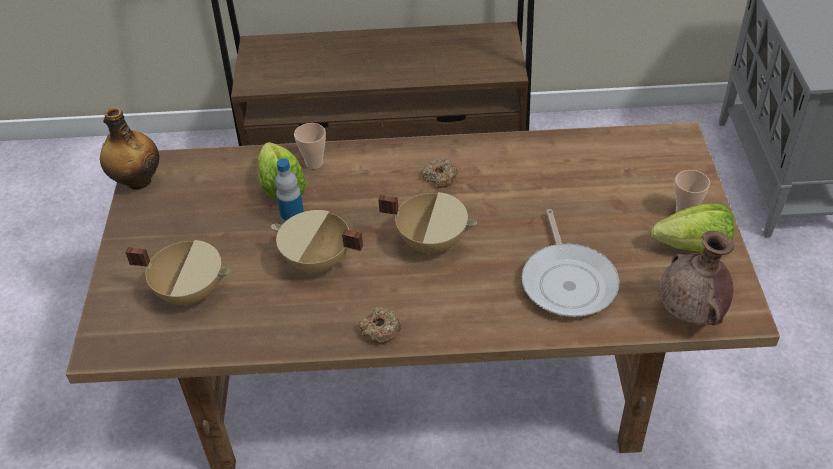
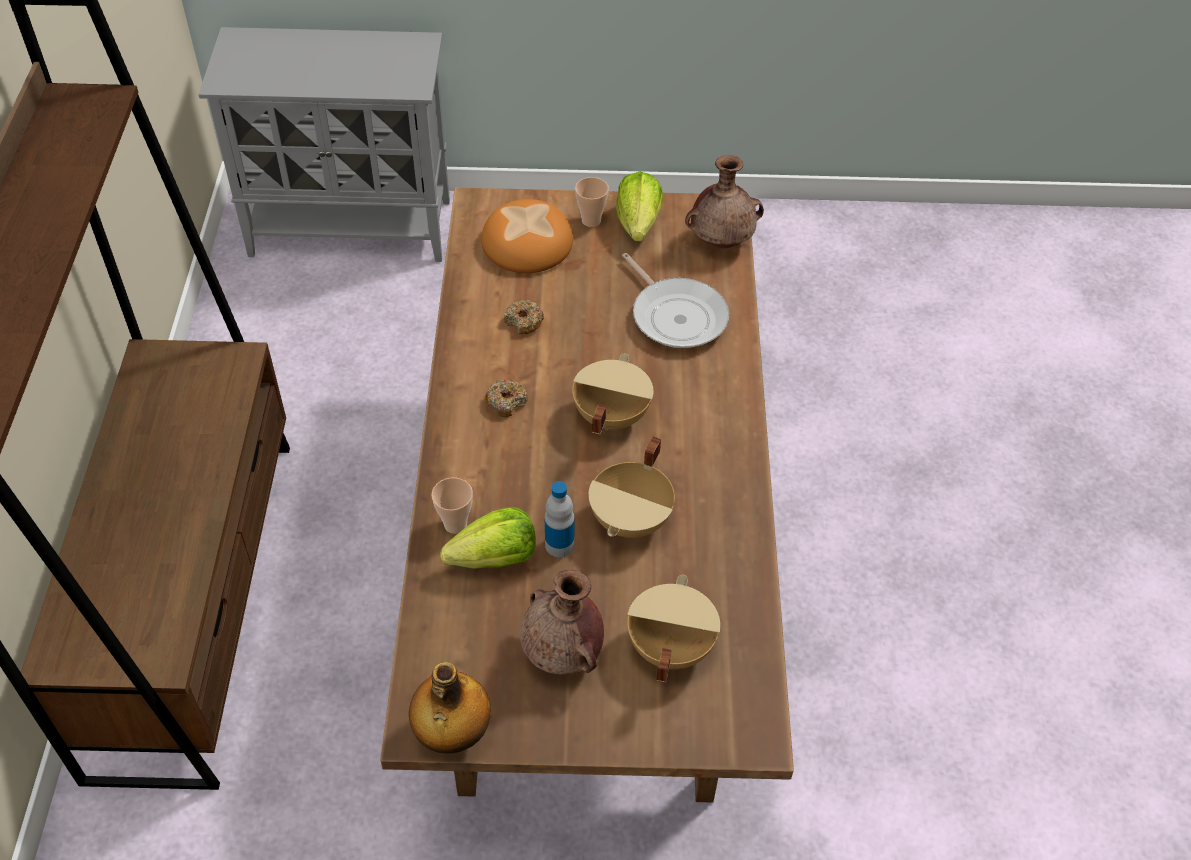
camera: 90 degrees left, 5 degrees up
donut [359,307,401,344] -> donut moved to [504,300,544,334]
frying pan [522,209,619,317] -> frying pan turned 60 degrees clockwise [622,253,729,348]
none -> bread [481,199,573,273]
none -> brown vase [520,570,604,675]

